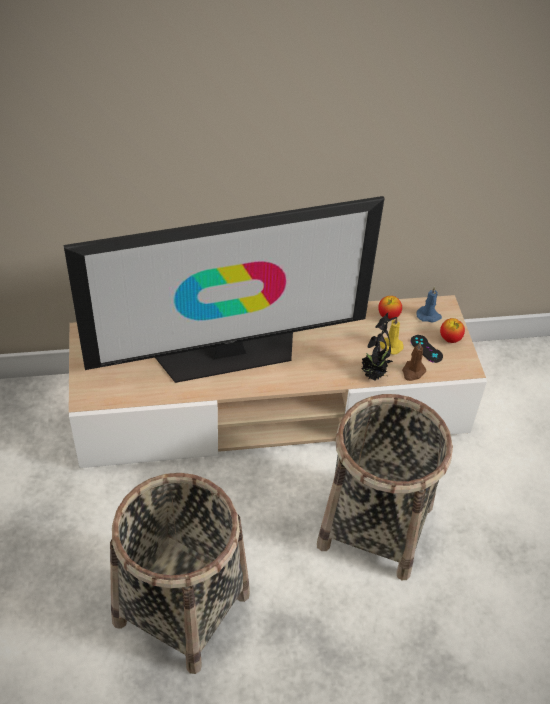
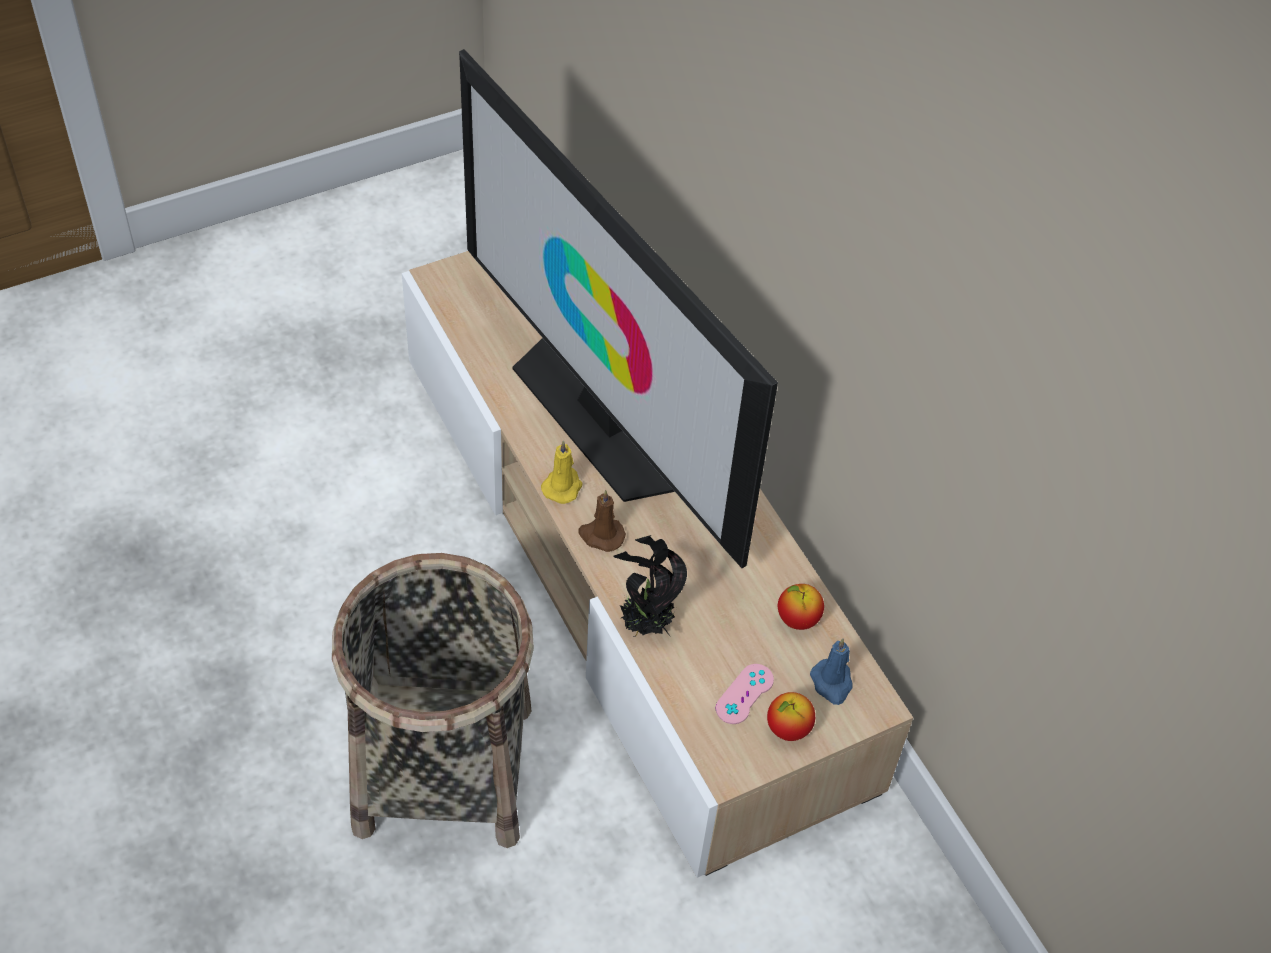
camera: 70 degrees right, 5 degrees up
basket [110,473,250,674] -> none
yellow candle [379,319,404,354] -> yellow candle moved to [541,440,582,504]
brown candle [402,342,426,381] -> brown candle moved to [578,490,626,552]
black game controller [410,335,443,363] -> pink game controller [716,664,774,724]

